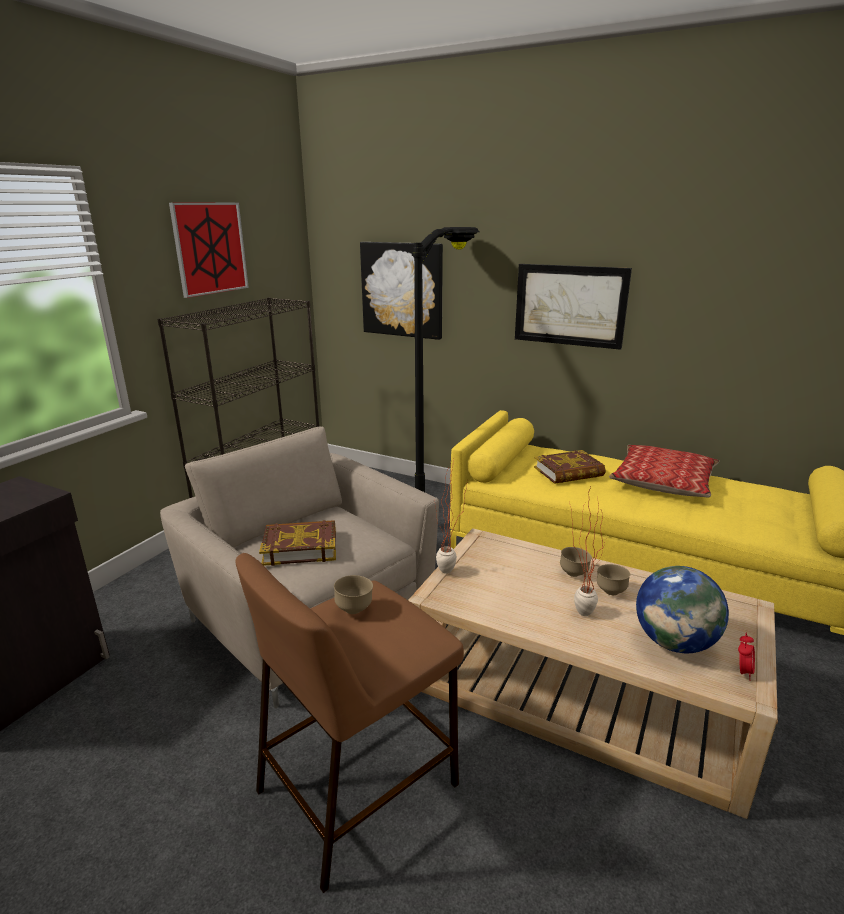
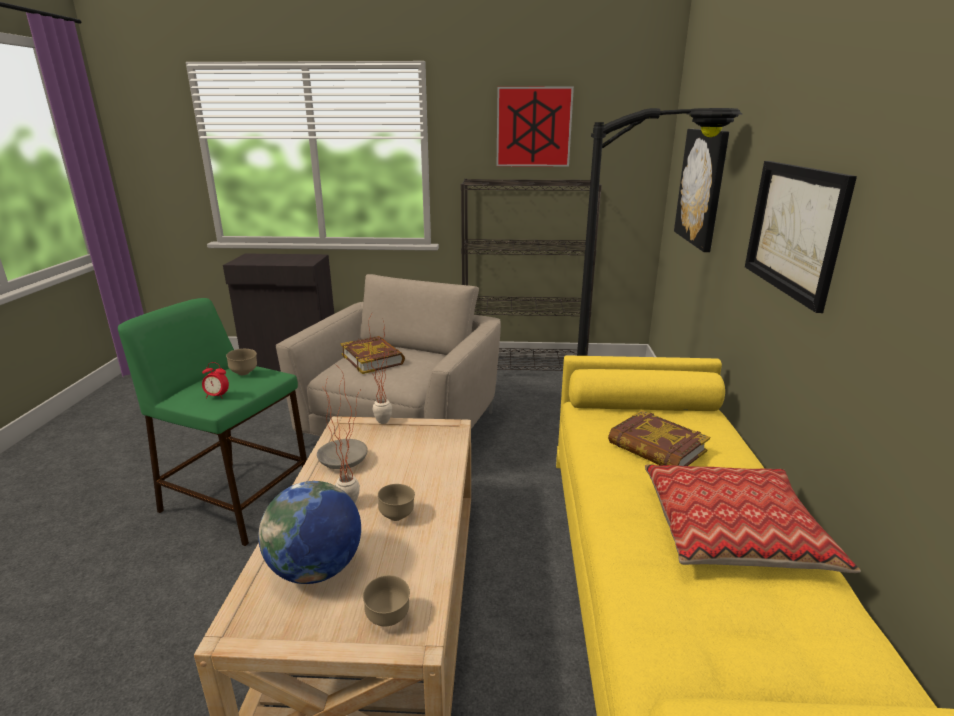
camera: 65 degrees right, 0 degrees up
brown stool [236,553,464,893] -> green stool [118,298,307,546]
brown bowl [560,547,592,577] -> brown bowl moved to [363,575,410,627]
alarm clock [738,633,755,681] -> alarm clock moved to [202,362,229,399]
none -> grey bowl [317,439,368,469]

